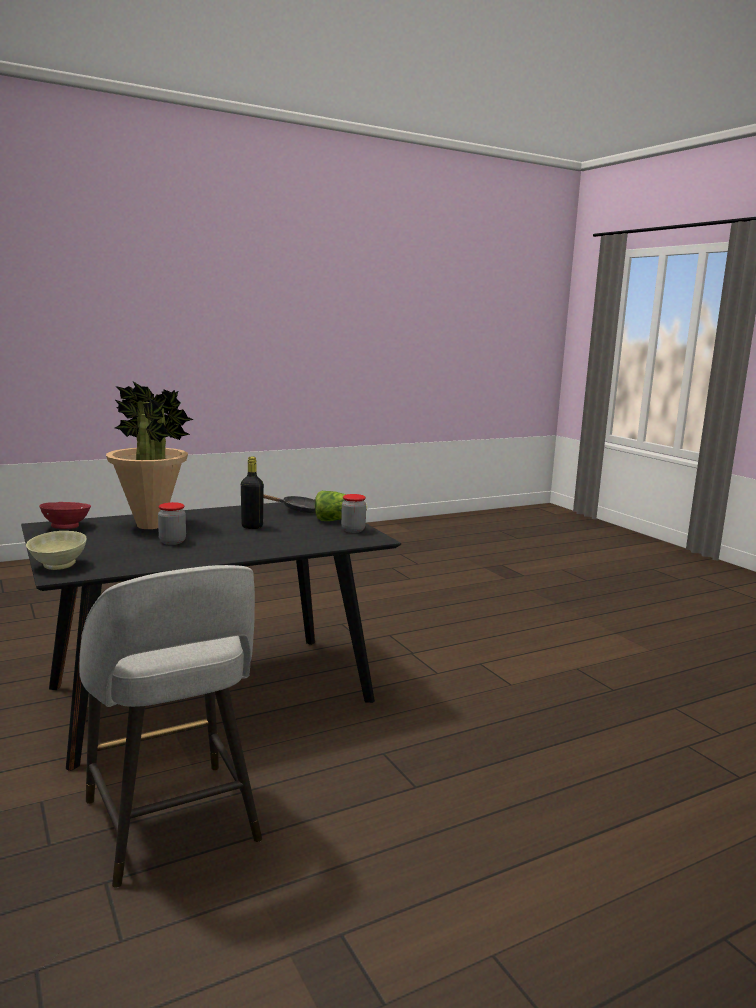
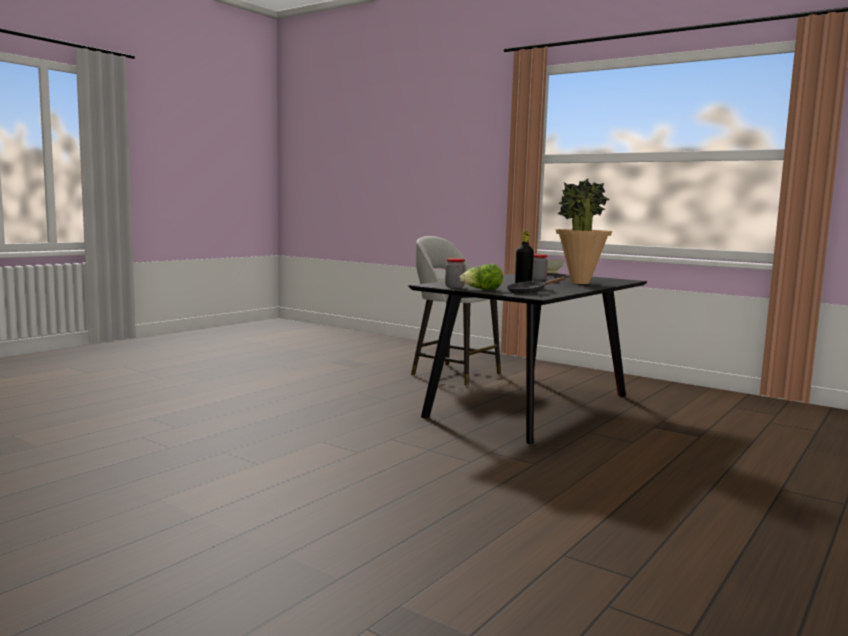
camera: 155 degrees right, 5 degrees down
red bowl [39,502,91,529] -> none

